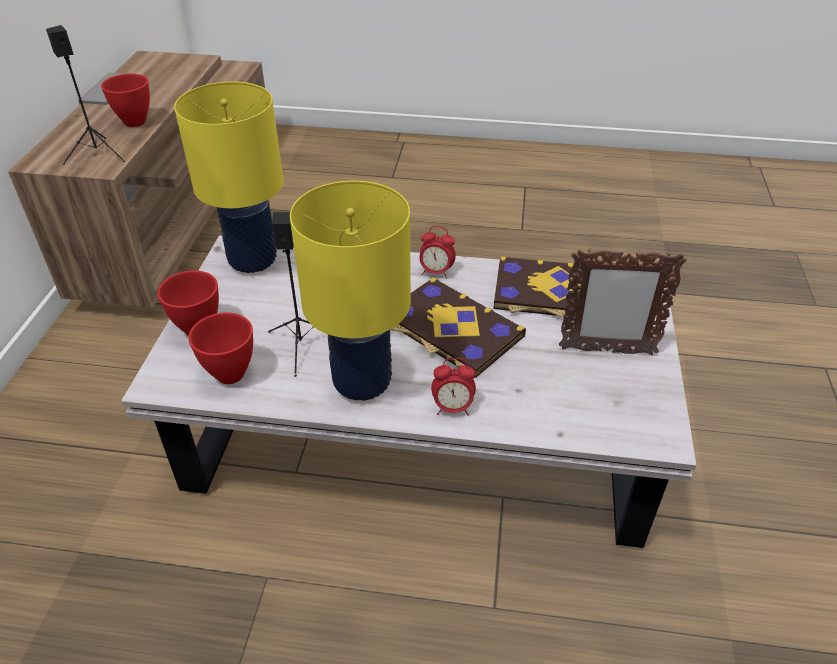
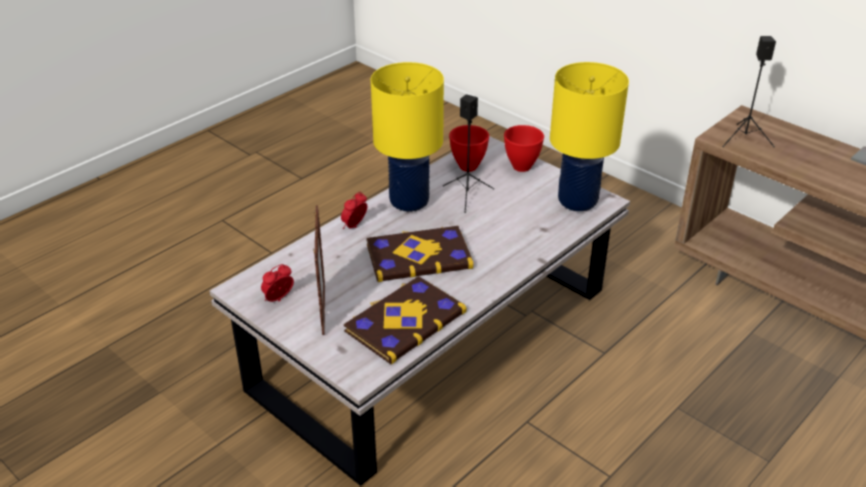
camera: 125 degrees right, 5 degrees down
red bowl [101,74,150,127] -> none
alarm clock [419,226,456,279] -> alarm clock moved to [261,264,294,302]
picture frame [559,250,687,356] -> picture frame turned 135 degrees clockwise [313,205,325,335]

